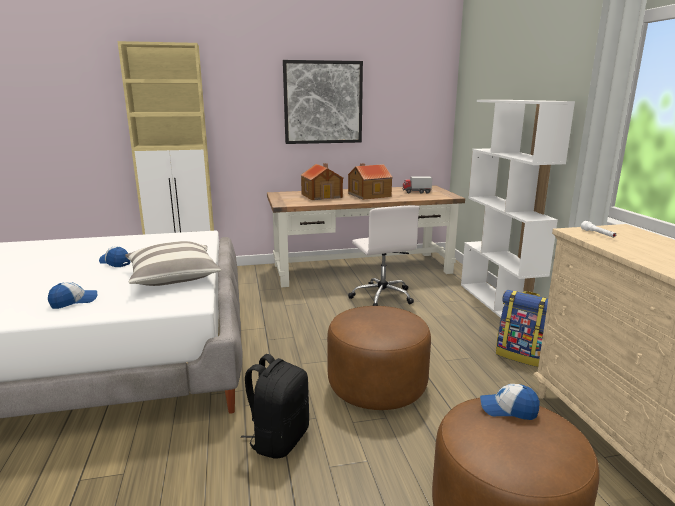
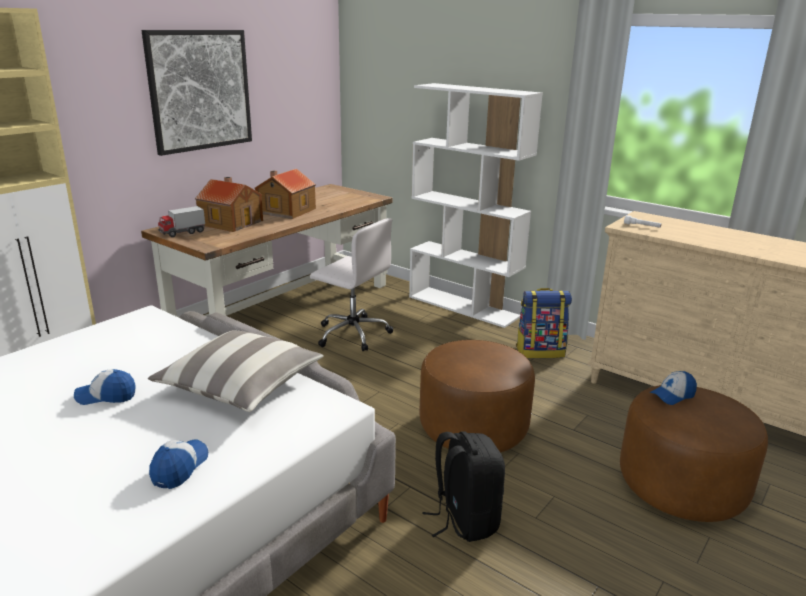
camera: 40 degrees left, 5 degrees up
toy truck [402,177,432,194] -> toy truck moved to [158,206,205,237]

